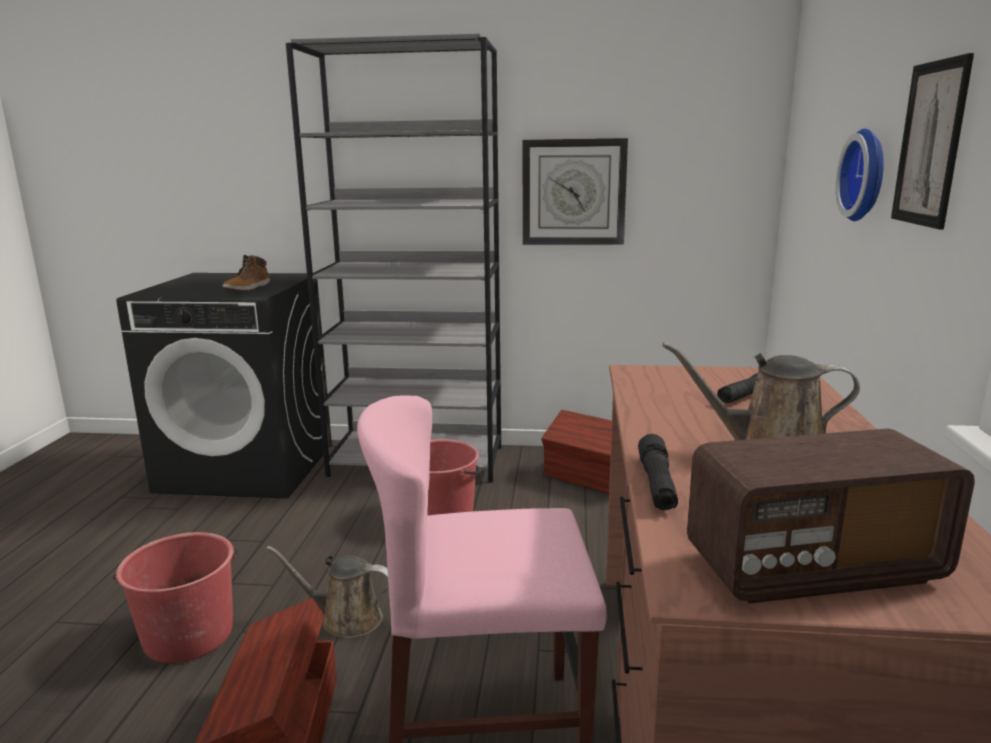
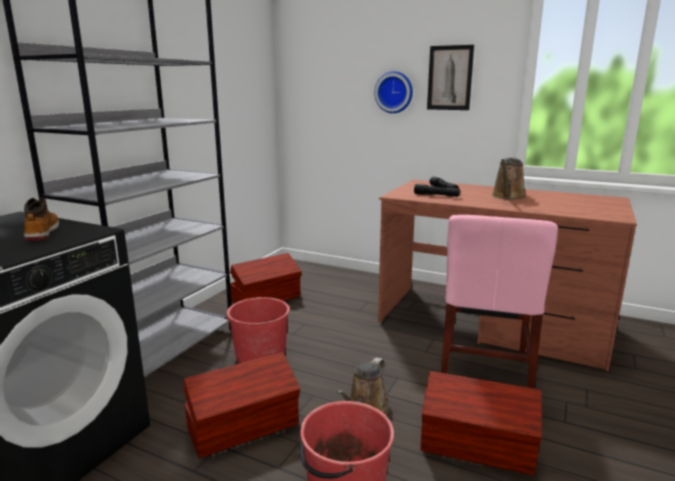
camera: 70 degrees left, 0 degrees up
boot [223,255,271,291] -> boot turned 150 degrees counterclockwise [24,197,59,241]
wall clock [523,138,628,245] -> none
black flashlight [638,434,678,510] -> black flashlight moved to [414,184,461,197]
radio [687,429,975,604] -> none
none -> brown storage box [184,352,300,458]

